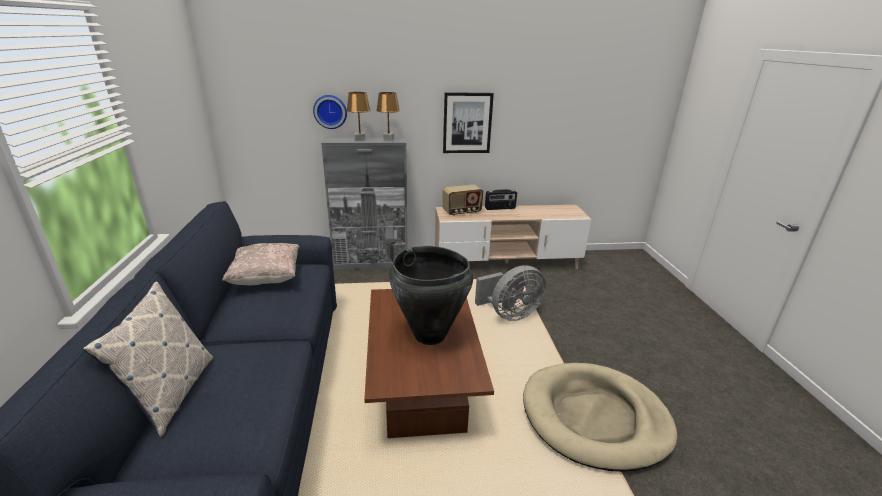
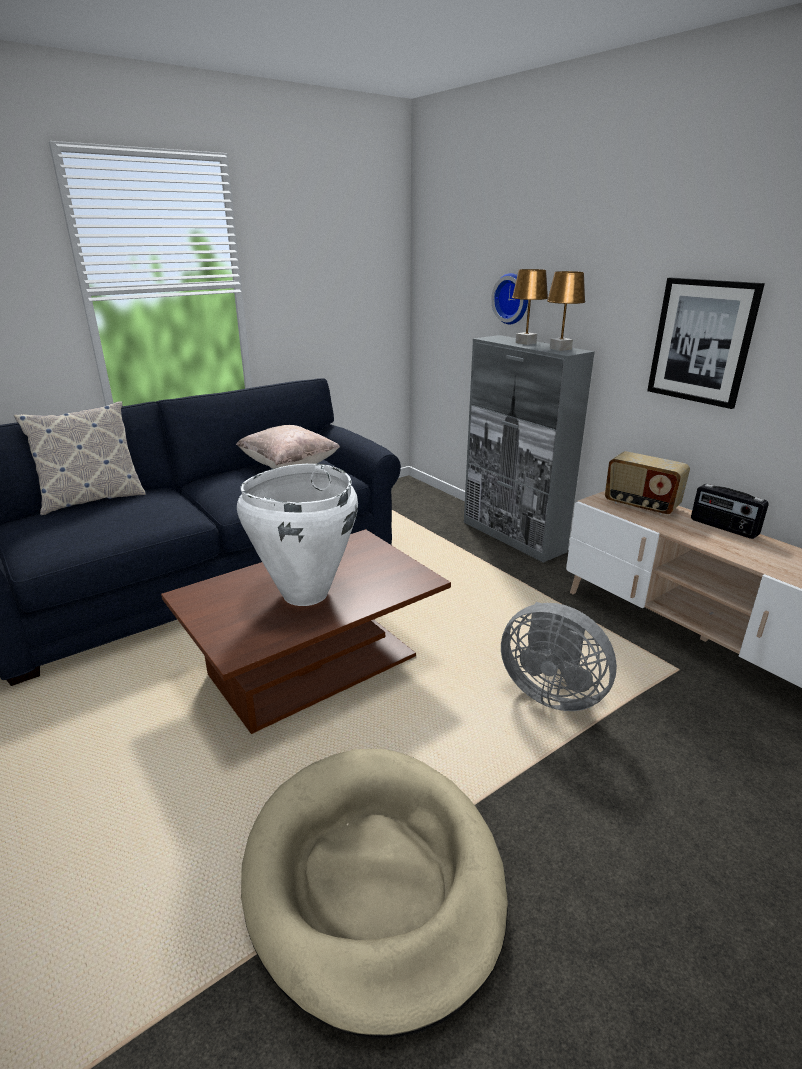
camera: 60 degrees right, 0 degrees up
black vase [389,246,473,345] -> white vase [237,464,358,606]

